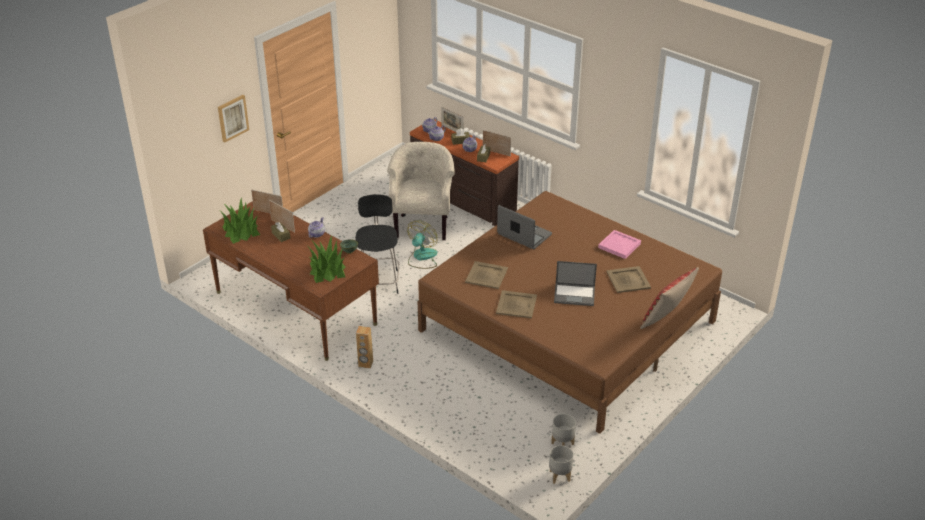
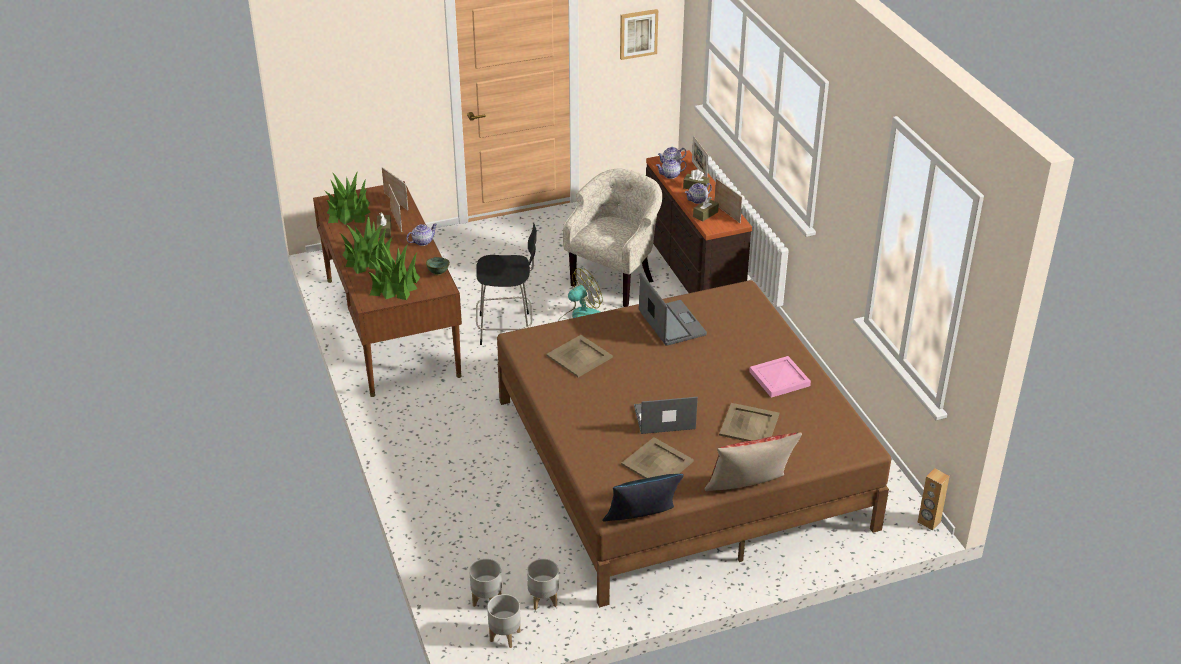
camera: 30 degrees right, 0 degrees up
picture [218,95,249,142] -> picture moved to [620,9,658,60]
black chair [356,194,399,294] -> black chair turned 60 degrees clockwise [476,223,537,345]
brown speaker [356,326,373,368] -> brown speaker moved to [918,468,950,530]
beige tray [496,290,537,318] -> beige tray moved to [621,437,694,478]
laptop [554,261,597,306] -> laptop turned 135 degrees clockwise [634,397,698,434]
none -> potted plant [340,214,395,274]
none -> grey planter [469,559,502,607]
none -> blue pillow [602,474,684,521]

